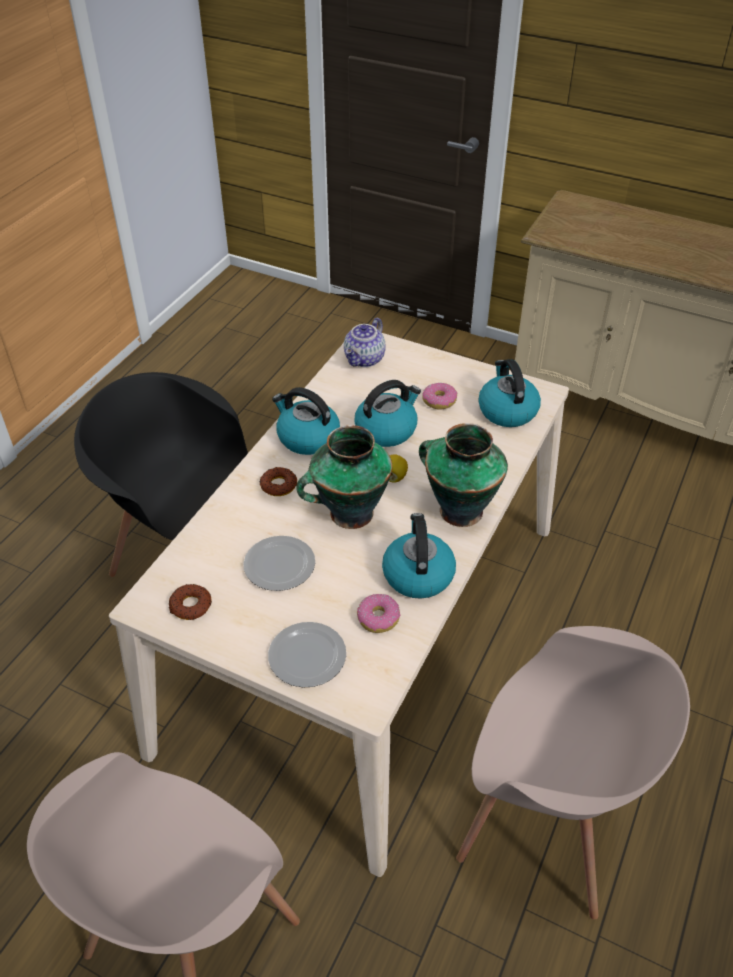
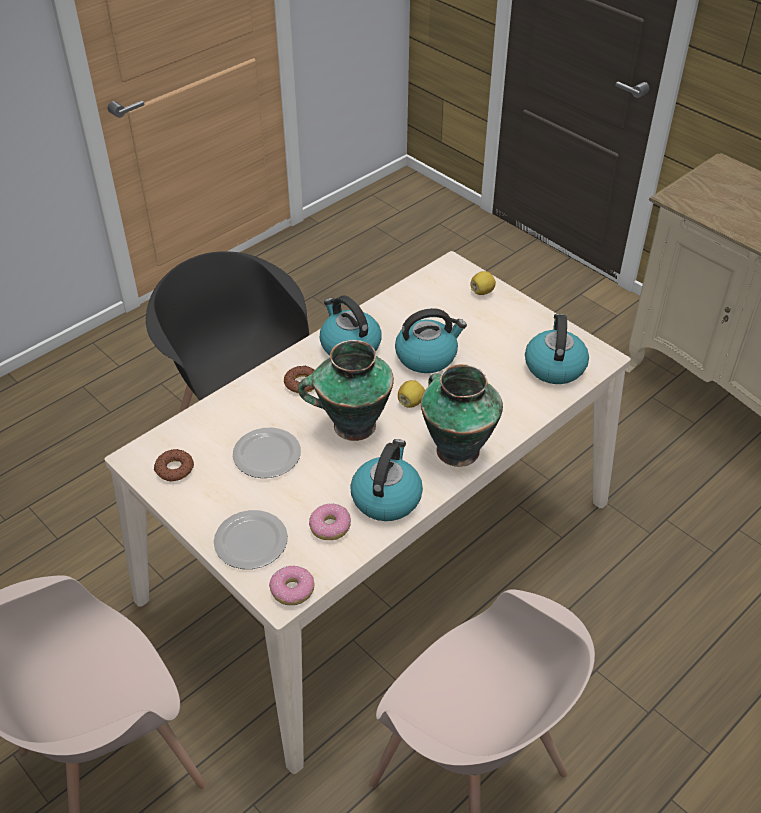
camera: 20 degrees right, 0 degrees up
teapot [344,318,386,367] -> none
donut [422,383,458,410] -> donut moved to [269,566,314,605]
none -> lemon [470,271,496,295]

